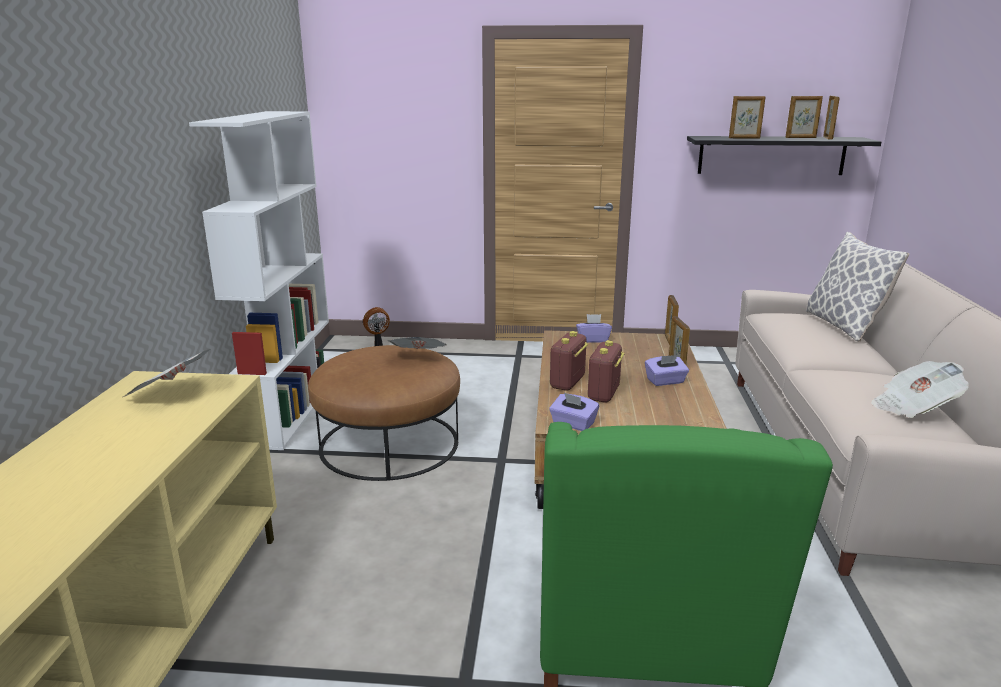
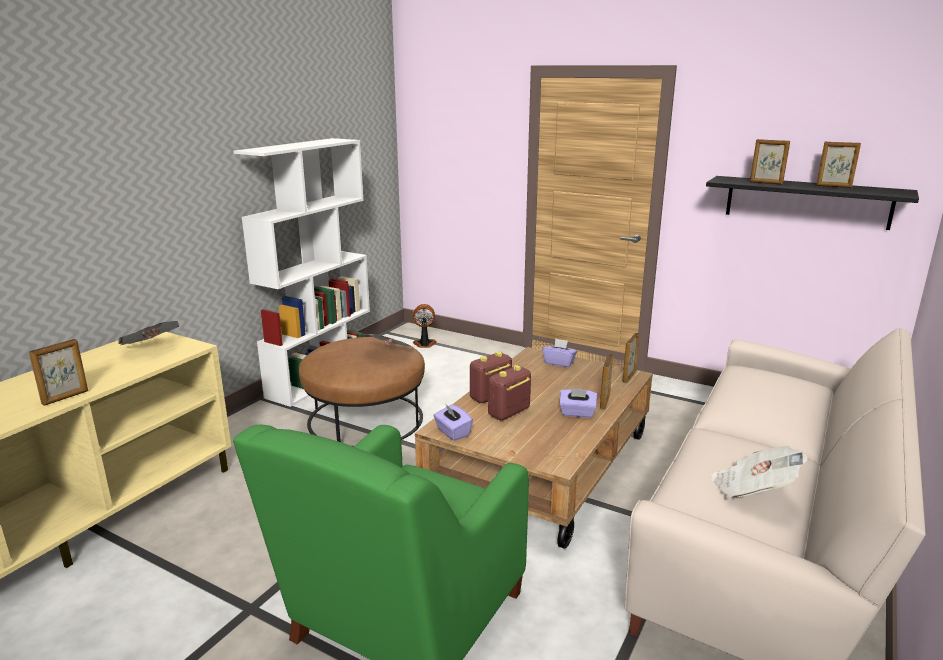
camera: 25 degrees right, 0 degrees up
pillow [806,232,910,342] -> none
picture frame [823,96,840,140] -> picture frame moved to [29,339,88,406]

